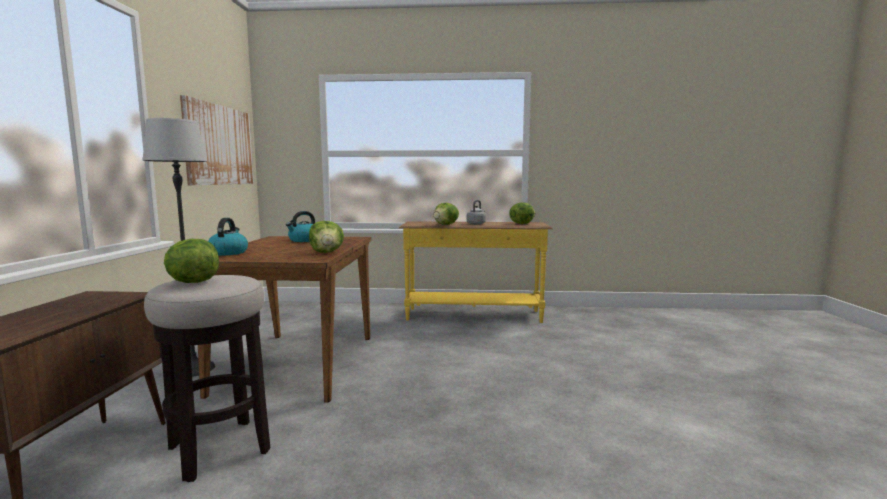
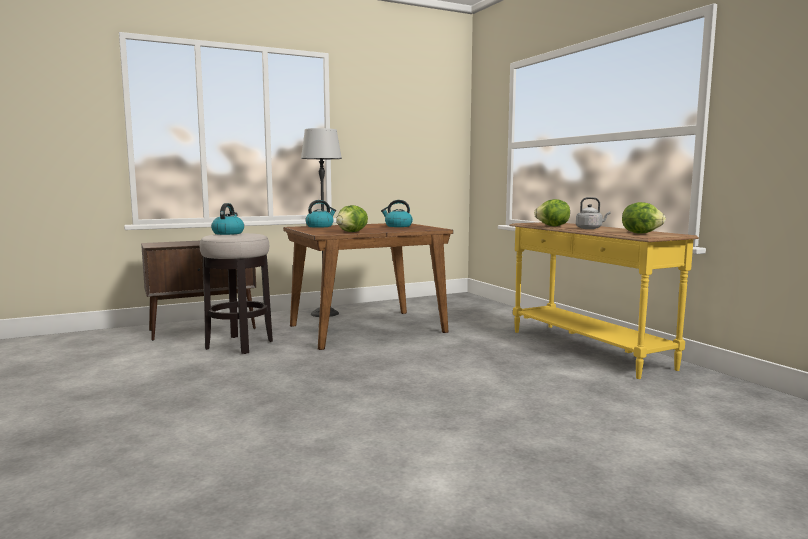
camera: 60 degrees right, 0 degrees up
lettuce [164,239,219,283] -> kettle [211,203,244,235]
picture [180,95,254,185] -> none

